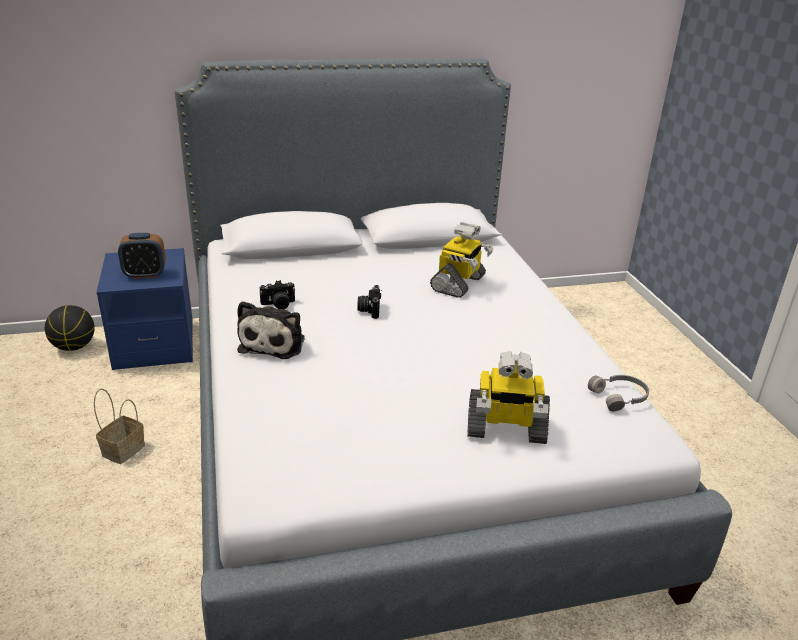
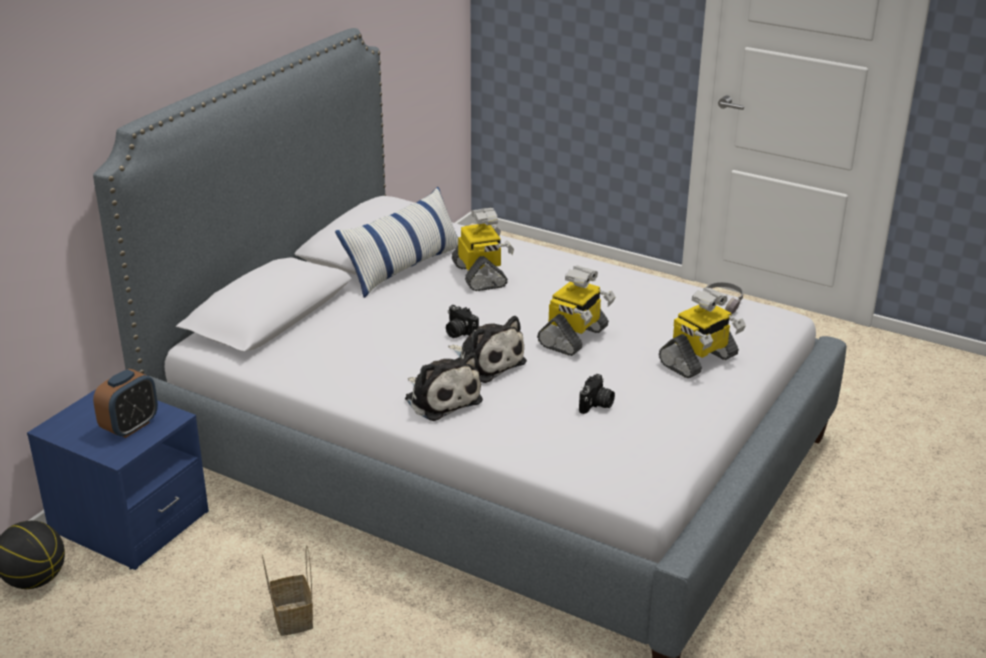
camera: 45 degrees left, 0 degrees up
camera [260,280,295,309] -> camera moved to [579,374,615,414]
none -> pillow [335,187,458,298]
none -> plush toy [448,316,527,383]
none -> toy robot [537,266,615,356]

